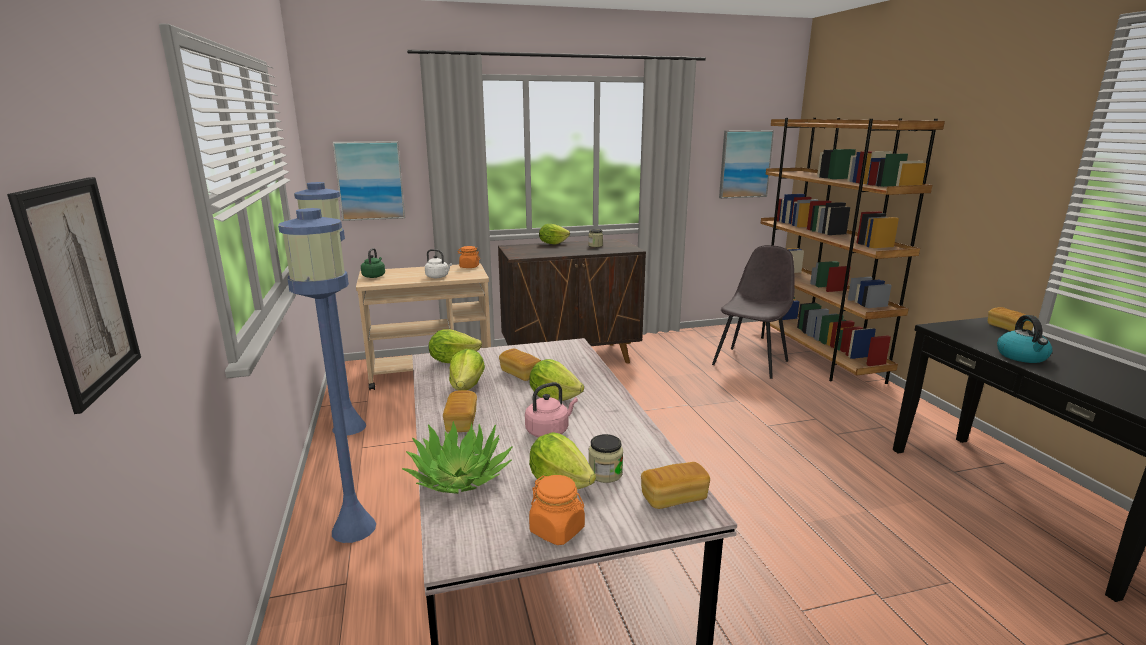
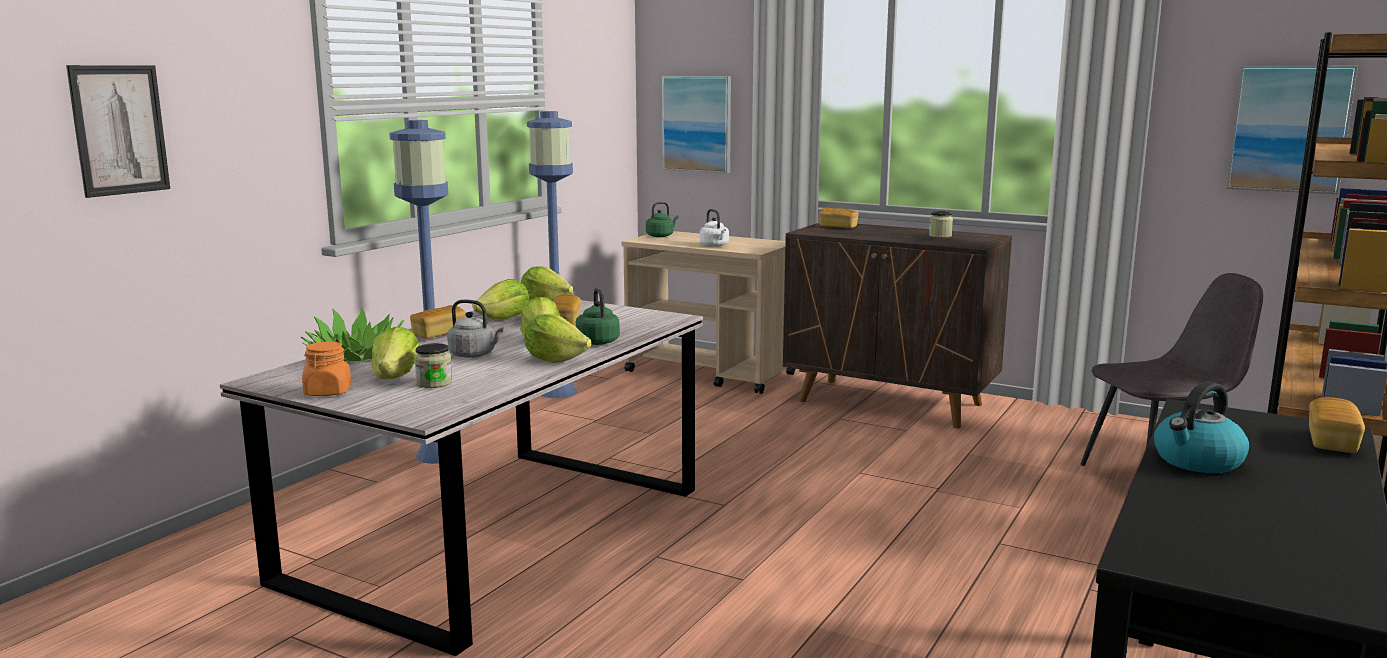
camera: 45 degrees right, 5 degrees down
orange jar [457,246,480,268] -> none
pink kettle [525,382,578,437] -> grey kettle [447,300,504,358]
lettuce [539,224,570,245] -> lettuce moved to [524,314,591,363]
bread [641,462,710,509] -> bread moved to [819,208,859,228]
none -> green kettle [576,288,620,345]

